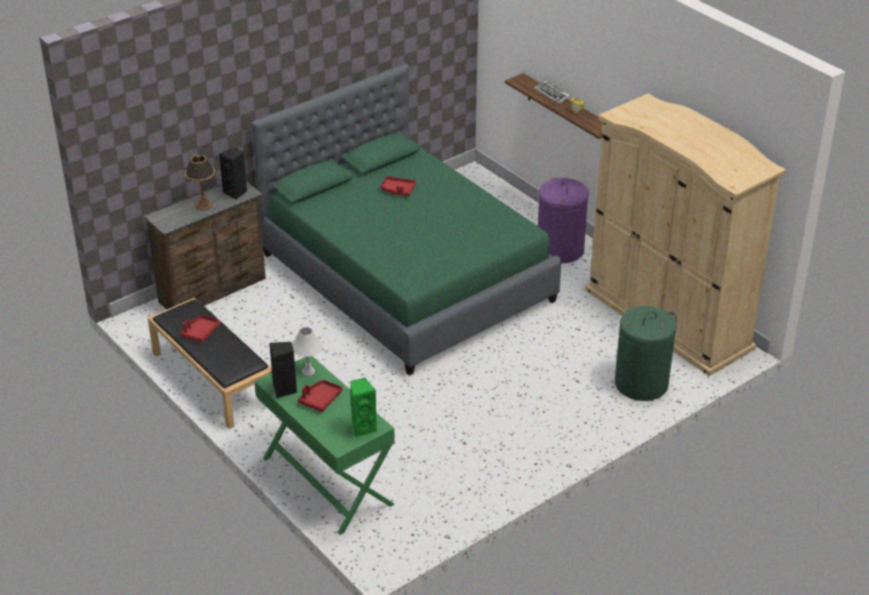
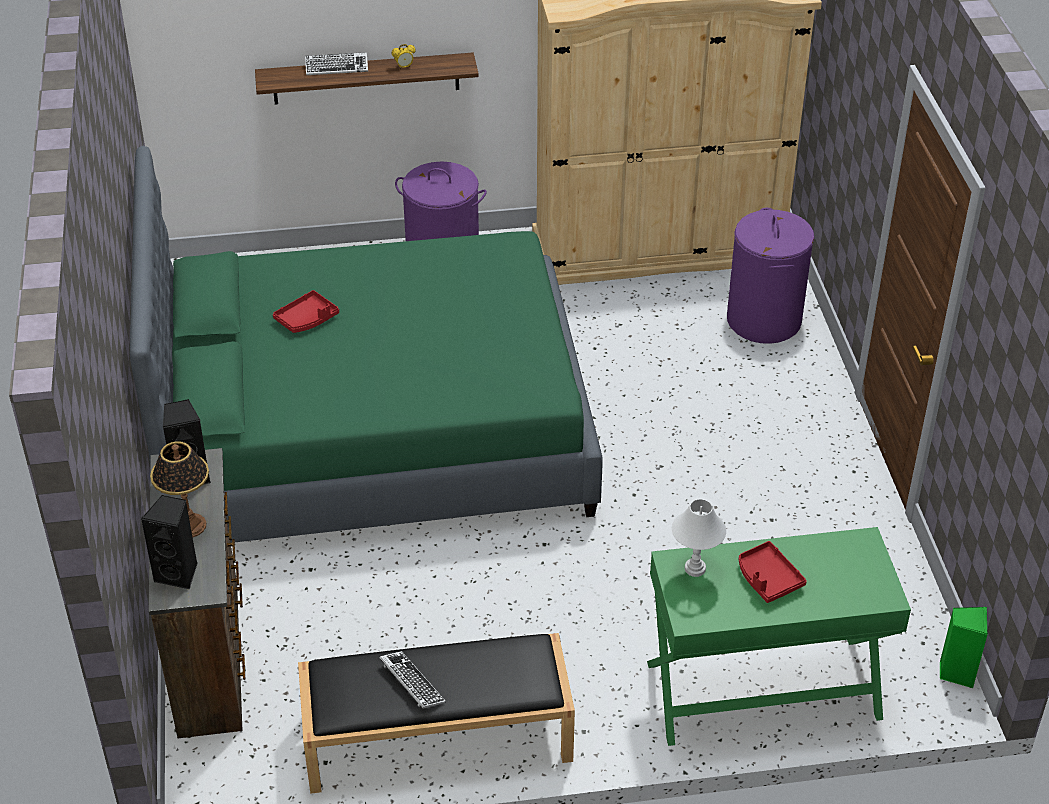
camera: 60 degrees left, 5 degrees up
red tray [180,315,220,343] -> keyboard [380,651,446,709]
black speaker [269,342,297,398] -> black speaker moved to [141,495,198,590]
green speaker [350,378,377,438] -> green speaker moved to [940,607,988,688]
green laundry basket [615,306,677,401] -> purple laundry basket [727,208,814,344]

